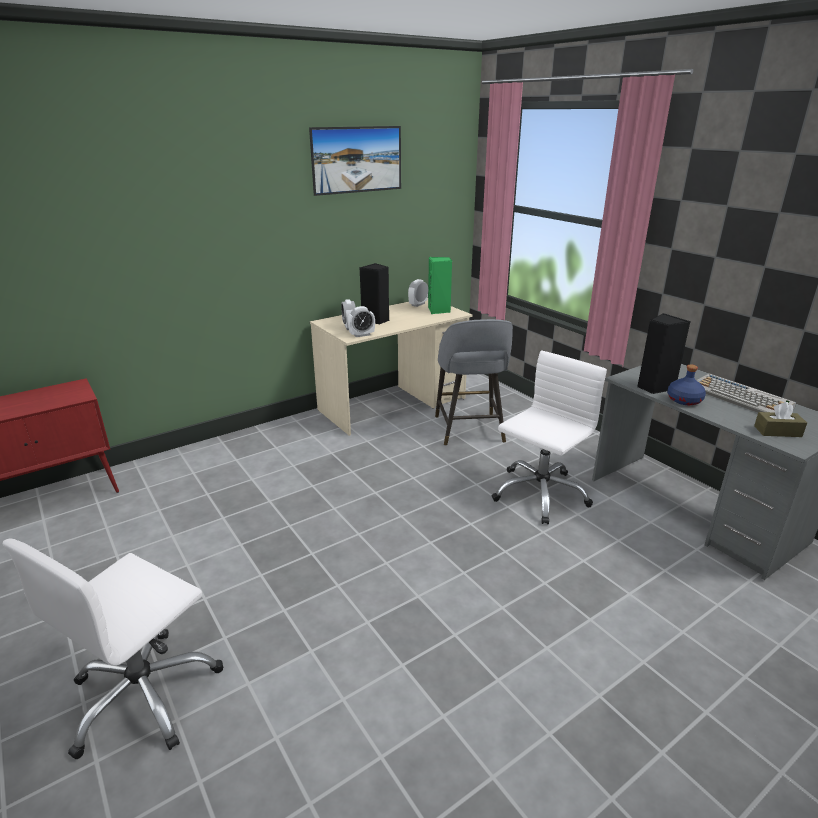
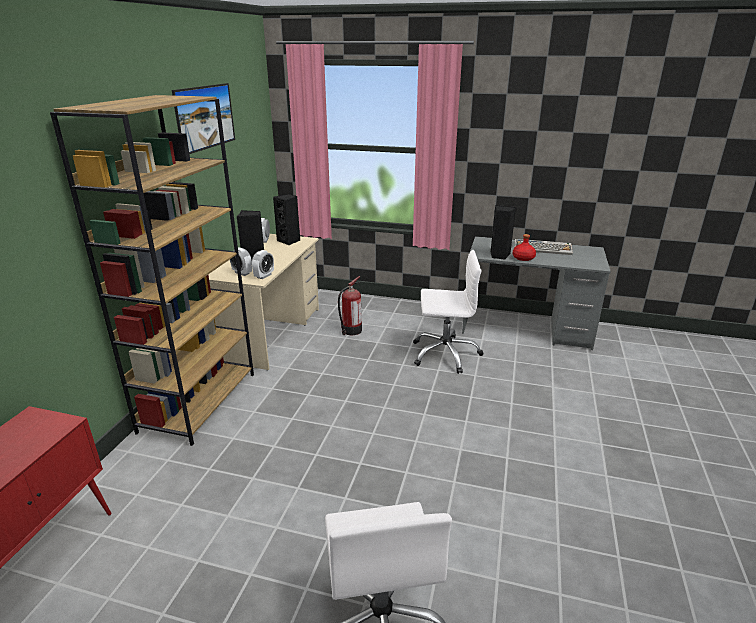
camera: 40 degrees left, 0 degrees up
green speaker [428,257,452,314] -> black speaker [273,194,300,246]
grey stool [435,319,513,446] -> fire extinguisher [338,276,362,335]
white office chair [492,351,607,524] -> white office chair turned 90 degrees clockwise [413,250,484,374]
blue bottle [667,364,706,405] -> red bottle [513,234,536,261]
brown tissue box [754,402,807,437] -> none
none -> brown bookcase [50,95,254,446]

